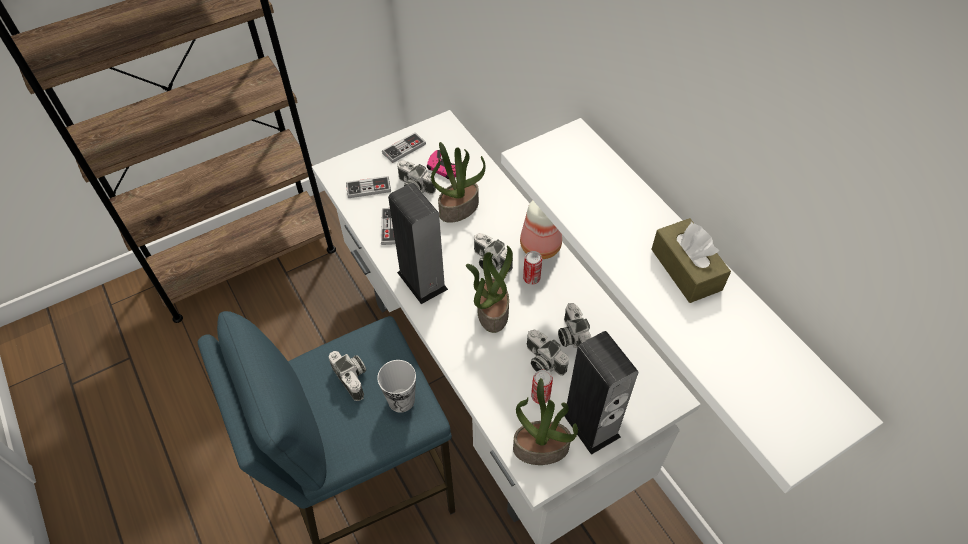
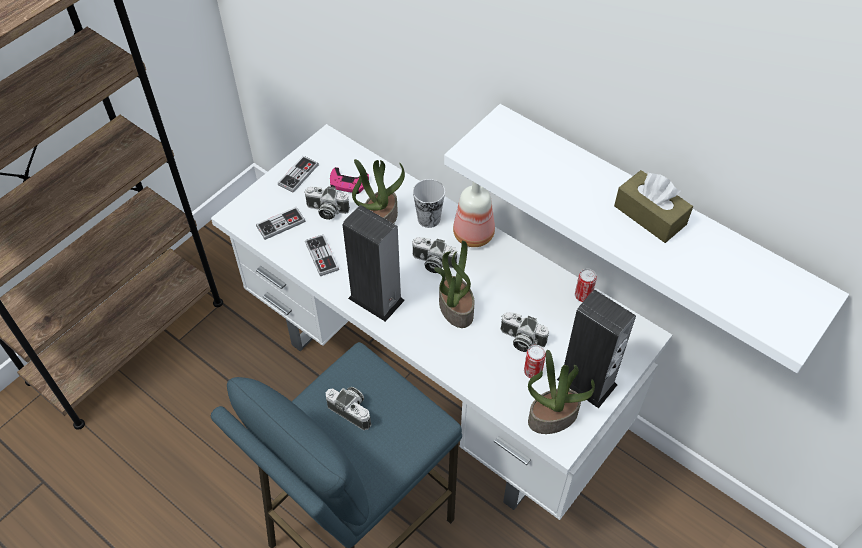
camera: 20 degrees left, 0 degrees up
cup [377,360,416,413] -> cup moved to [413,179,445,228]
can [523,251,542,285] -> can moved to [575,268,597,302]
camera [558,303,592,348] -> none

